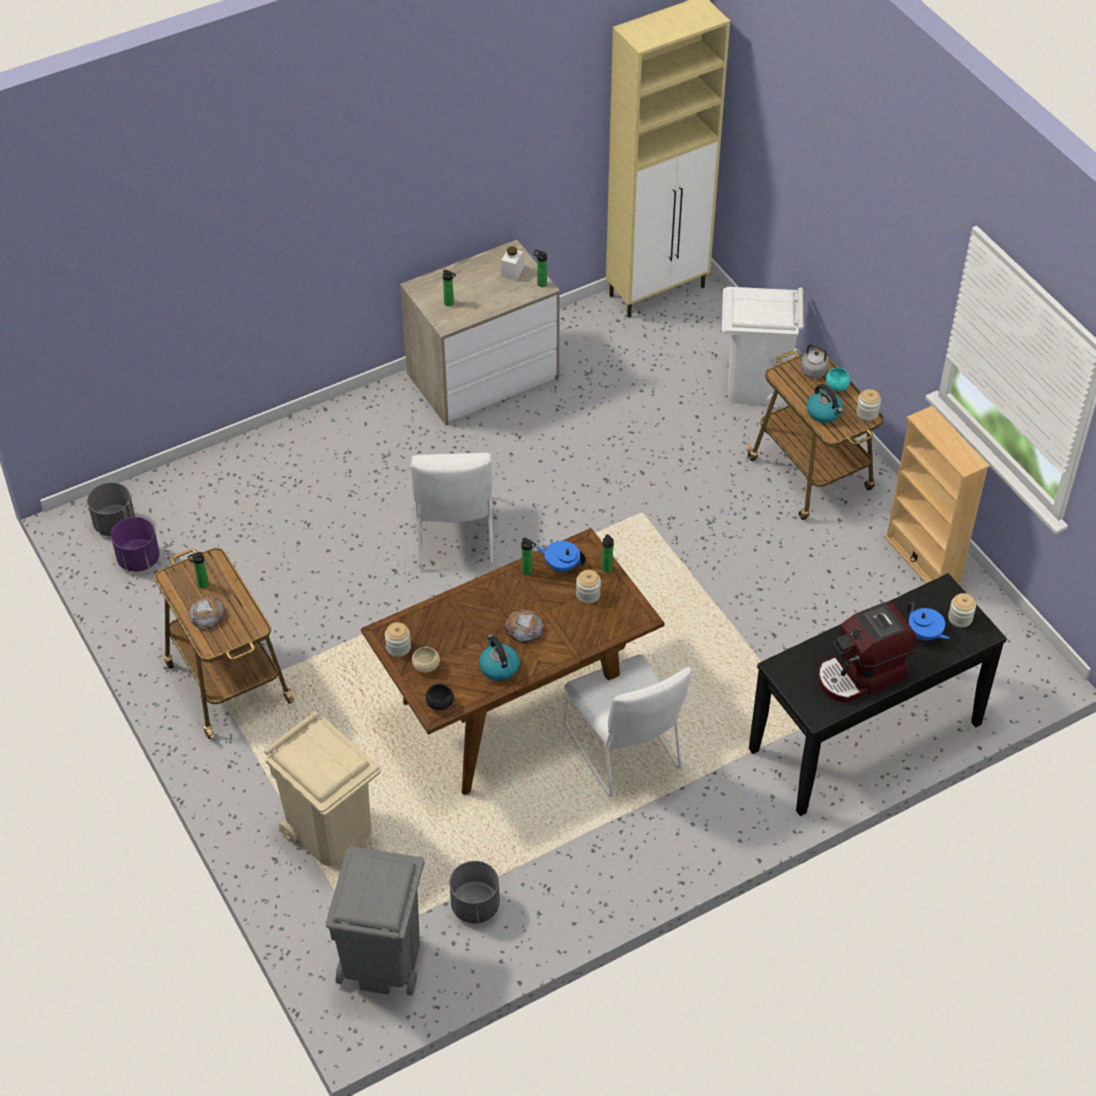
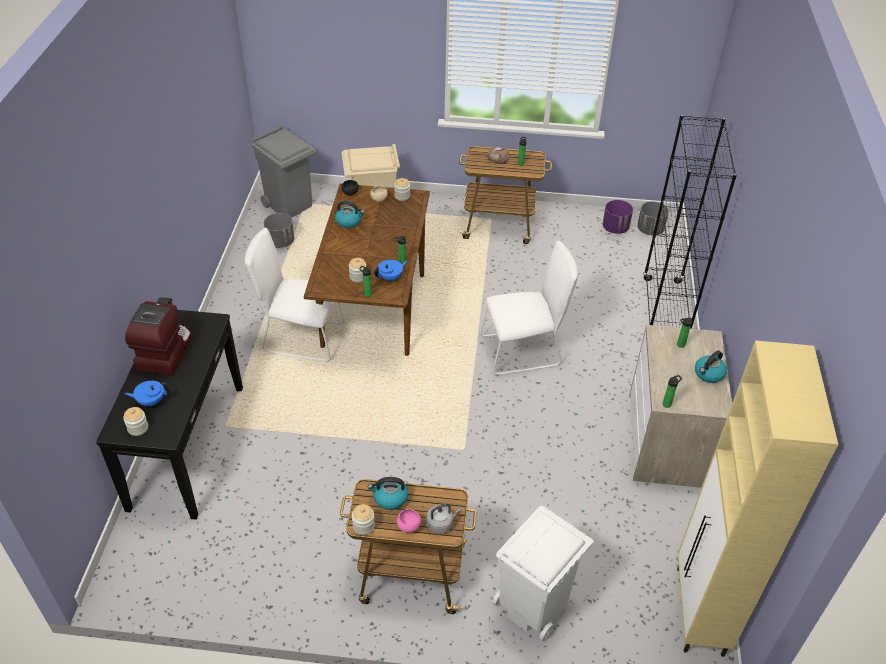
camera: 125 degrees right, 5 degrees down
white chair [410,453,494,567] -> white chair turned 135 degrees clockwise [480,241,578,375]
white jar [501,247,524,281] -> none
bread [503,609,545,643] -> none
turquoise bowl [826,368,850,391] -> pink bowl [397,509,421,533]
beige bookcase [884,406,990,586] -> none
none -> black bookcase [643,115,737,329]
none -> kettle [695,351,727,383]

